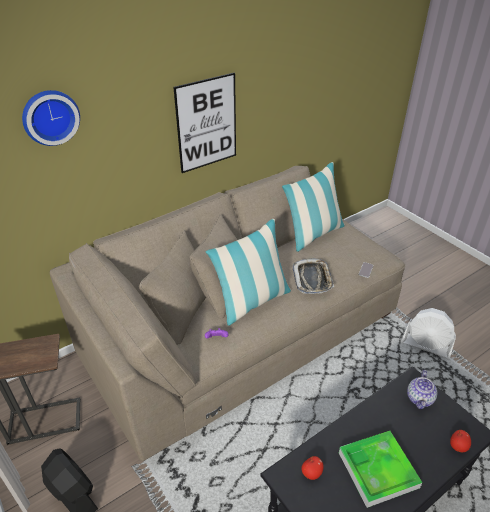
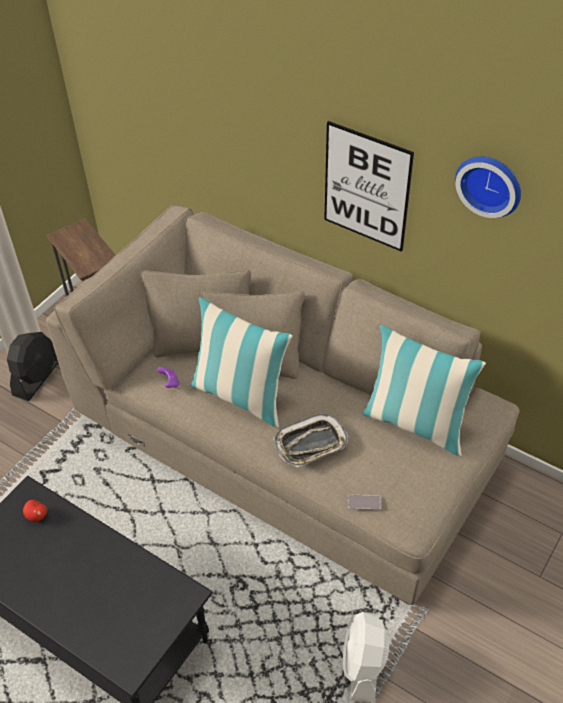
camera: 70 degrees right, 10 degrees up
wall clock [22,90,80,146] -> wall clock moved to [455,156,521,218]
tray [339,431,423,508] -> none
teapot [407,370,437,409] -> none
apple [450,430,471,452] -> none

